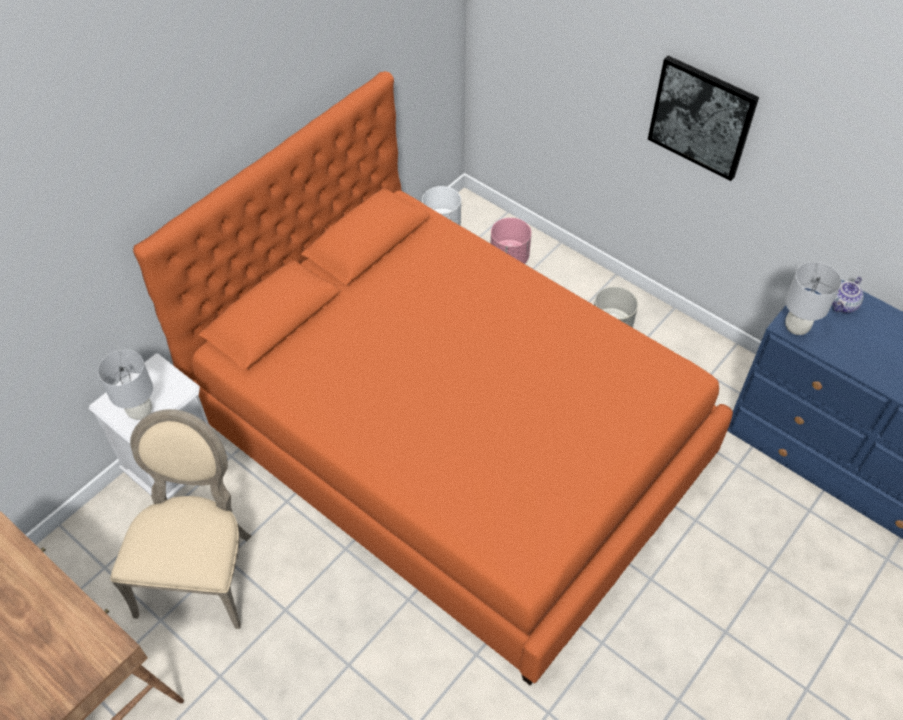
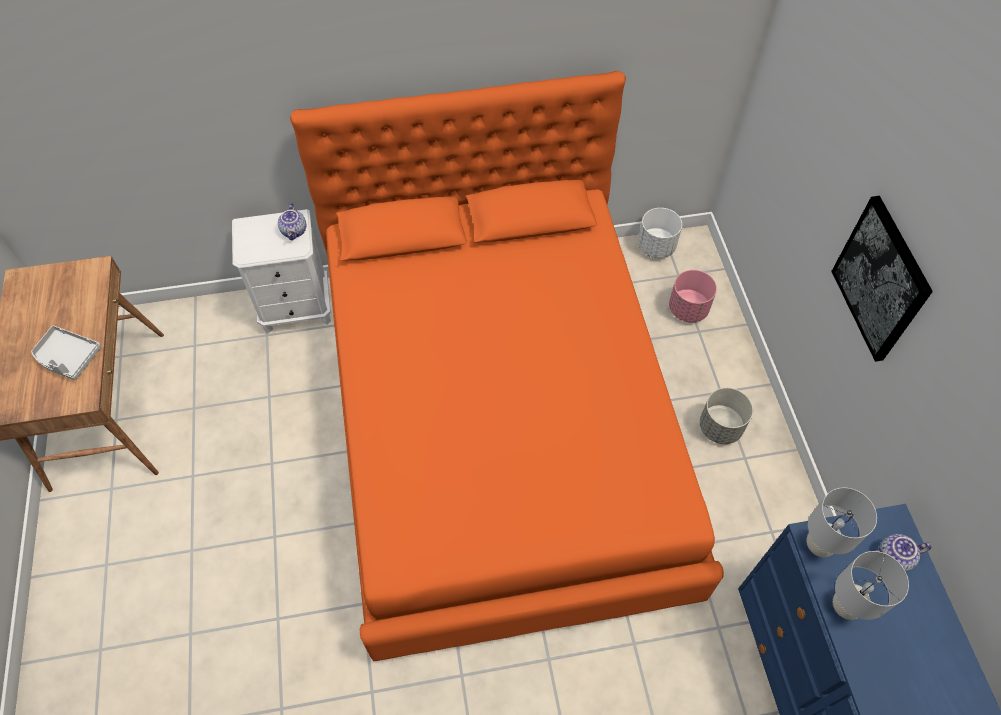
camera: 40 degrees right, 5 degrees up
grey table lamp [98,350,153,420] -> grey table lamp moved to [833,551,909,620]
beige chair [110,409,251,629] -> none
none -> grey tray [31,325,101,380]
none -> teapot [278,202,306,240]

